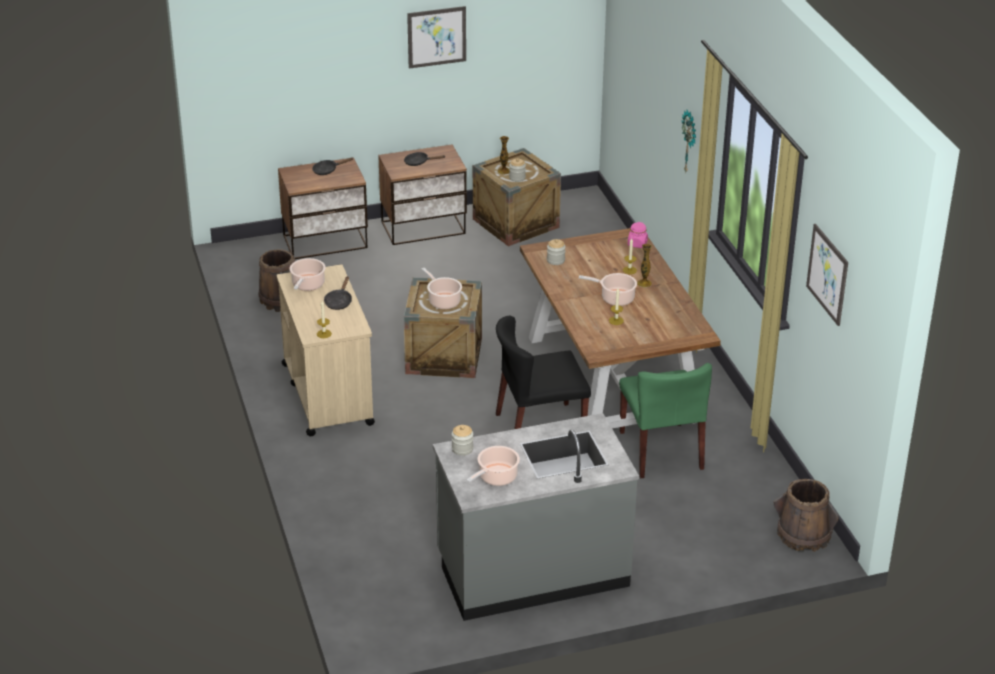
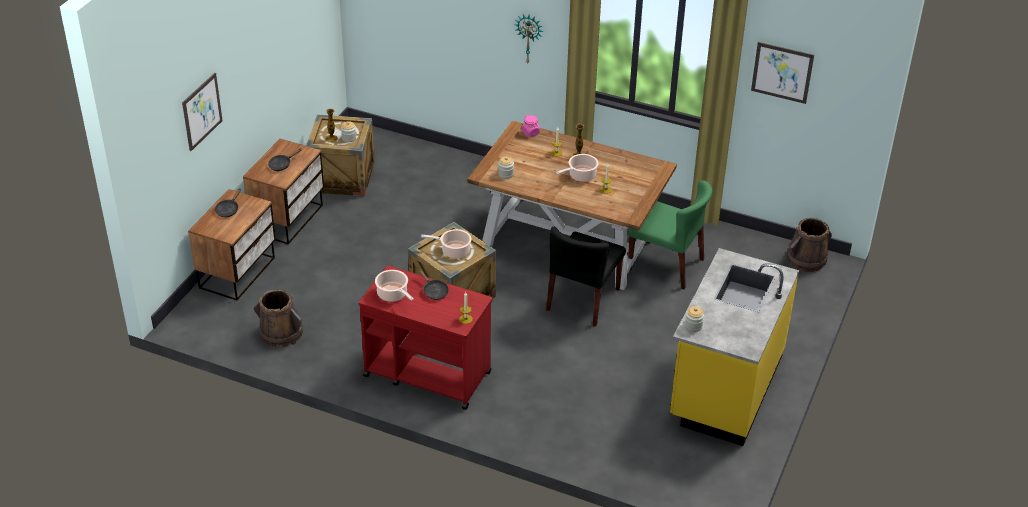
camera: 50 degrees left, 5 degrees up
beige cart [277,264,375,436] -> red cart [359,266,492,410]
picture [407,6,466,69] -> picture moved to [182,73,223,151]
grey counter [433,413,639,621] -> yellow counter [670,248,799,446]
cooking pot [467,446,520,486] -> none

